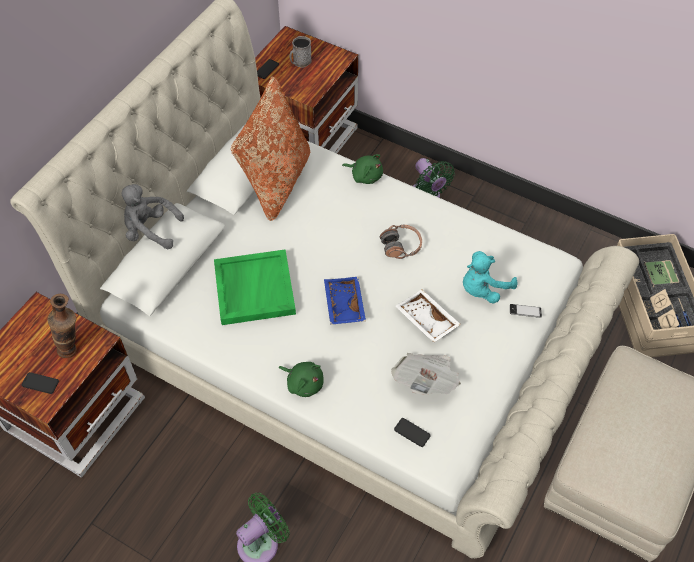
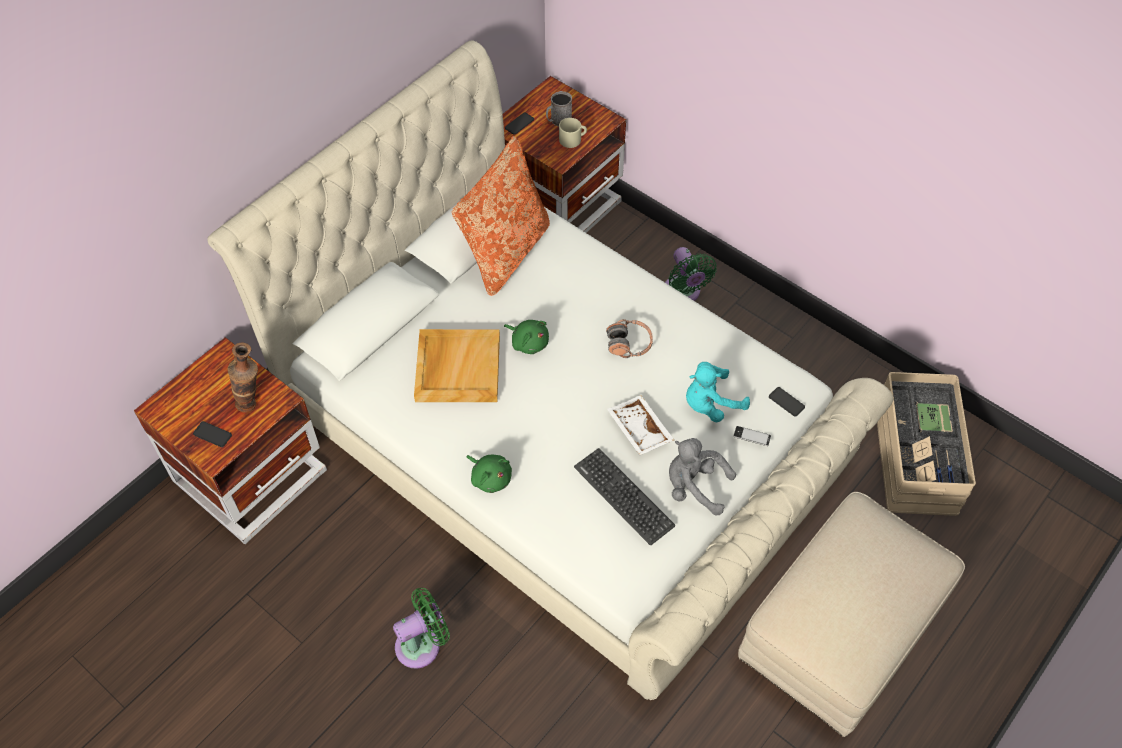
camera: 10 degrees right, 0 degrees up
grey plush toy [122,184,184,249] -> grey plush toy moved to [669,438,736,516]
green tray [214,250,296,325] -> beige tray [414,329,500,402]
blue tray [324,277,366,325] -> none
green plush toy [342,154,383,184] -> green plush toy moved to [504,320,549,354]
newspaper [391,353,461,395] -> keyboard [574,448,675,545]
phone [394,418,431,447] -> phone moved to [769,387,805,416]
none -> beige mug [559,118,587,148]

